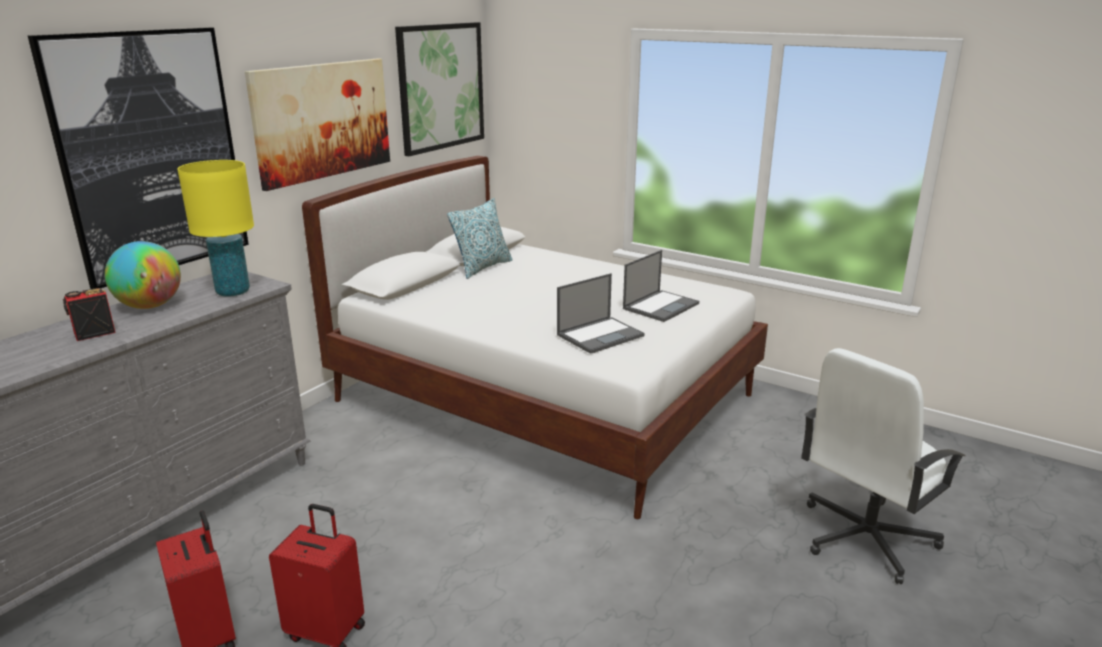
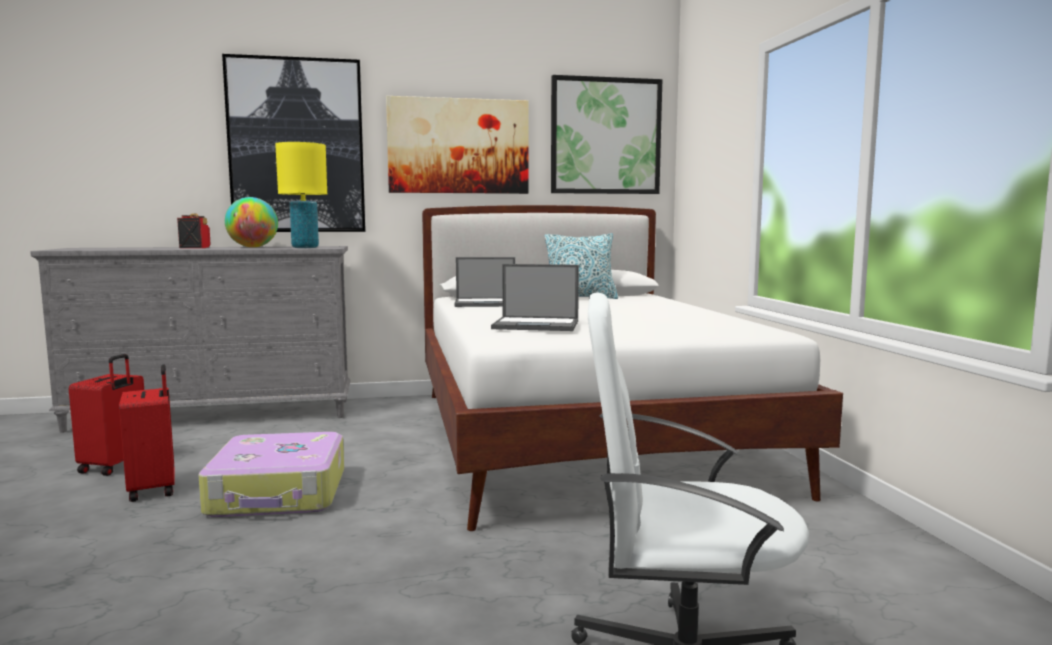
camera: 45 degrees right, 15 degrees down
laptop [623,250,699,322] -> laptop moved to [454,257,515,307]
none -> suitcase [198,432,344,517]

